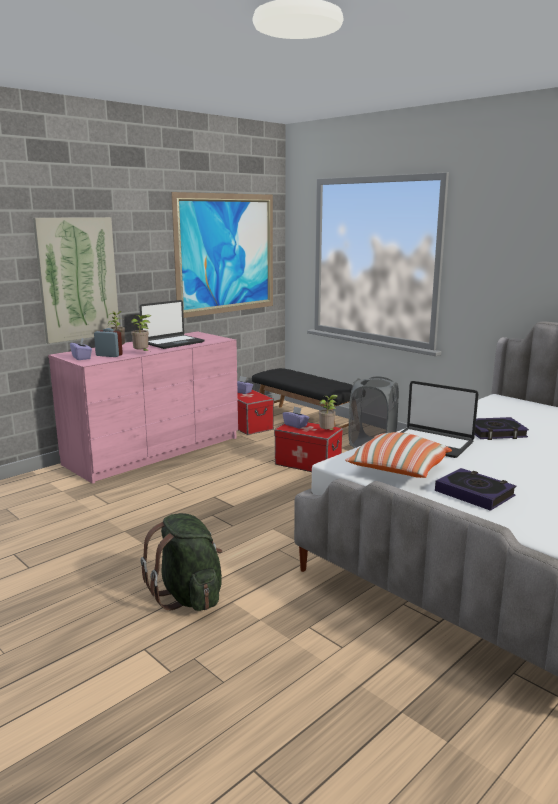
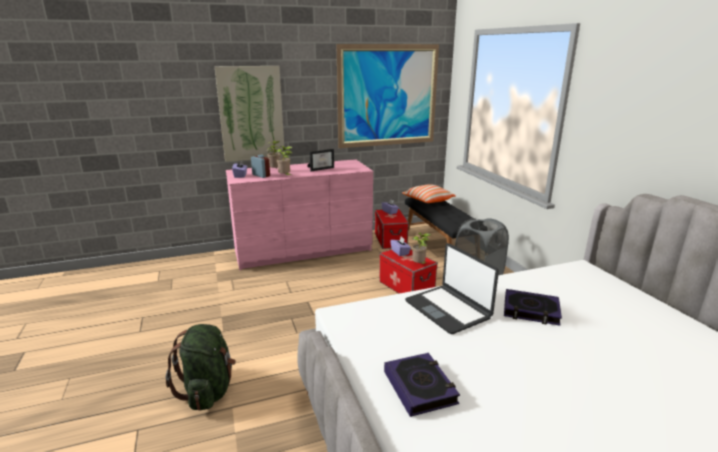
camera: 25 degrees right, 5 degrees up
laptop [140,300,205,349] -> picture frame [308,149,334,171]
pillow [345,432,452,478] -> pillow moved to [402,184,456,203]

